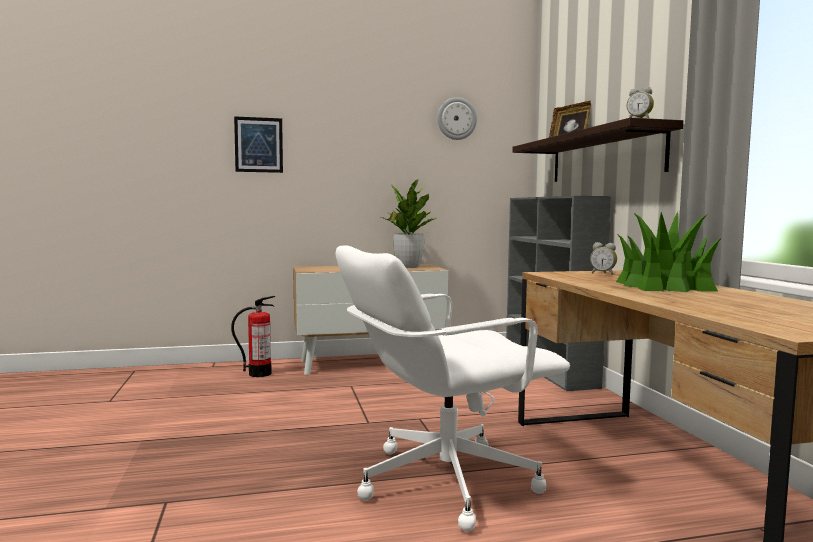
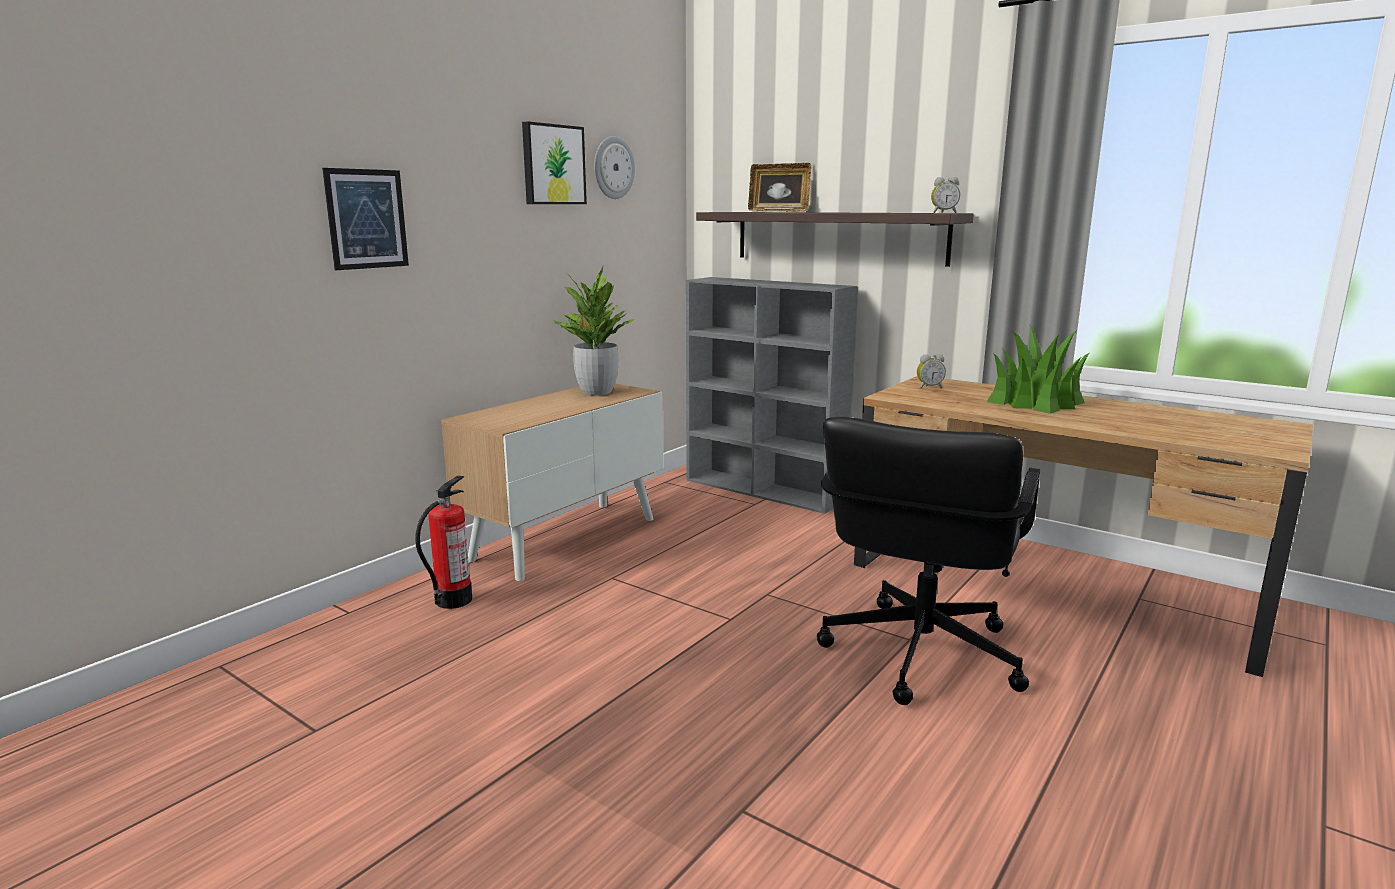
camera: 40 degrees left, 10 degrees up
white office chair [336,245,570,531] -> black office chair [817,417,1040,705]
none -> picture [522,121,587,204]

